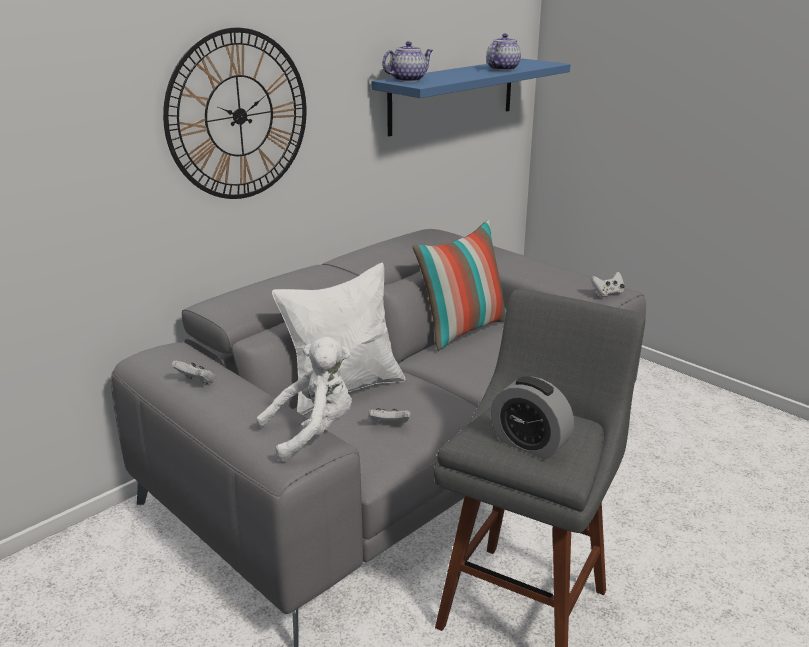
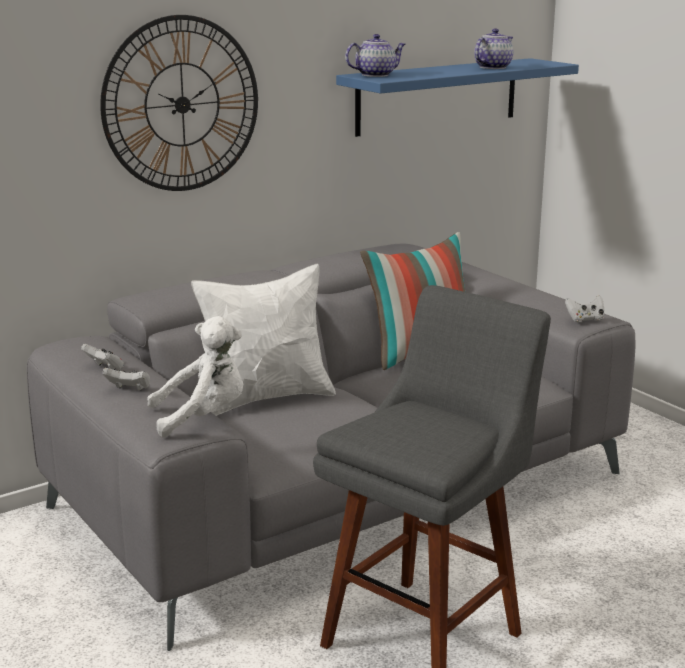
camera: 10 degrees right, 5 degrees down
white game controller [368,408,411,425] -> white game controller moved to [102,368,150,390]
alarm clock [491,376,574,459] -> none

